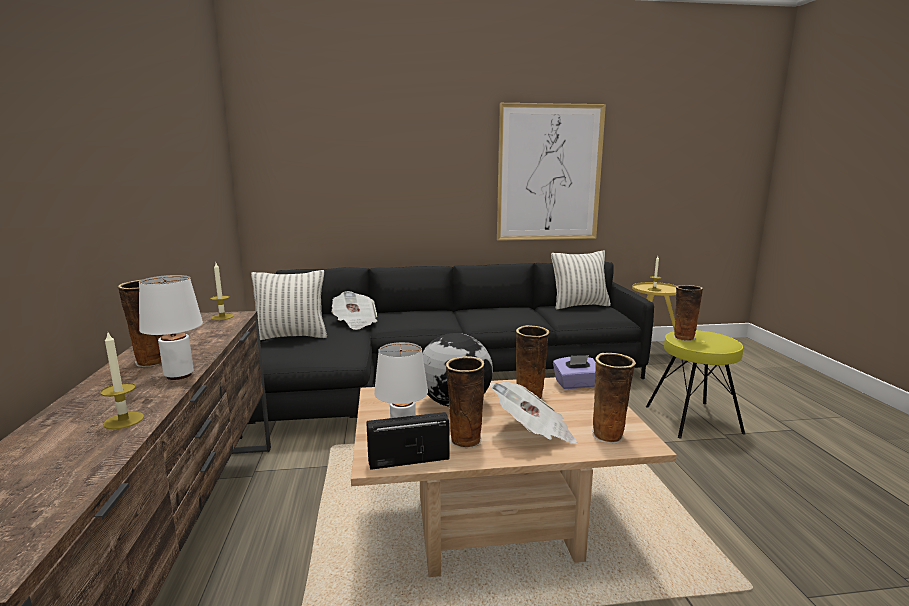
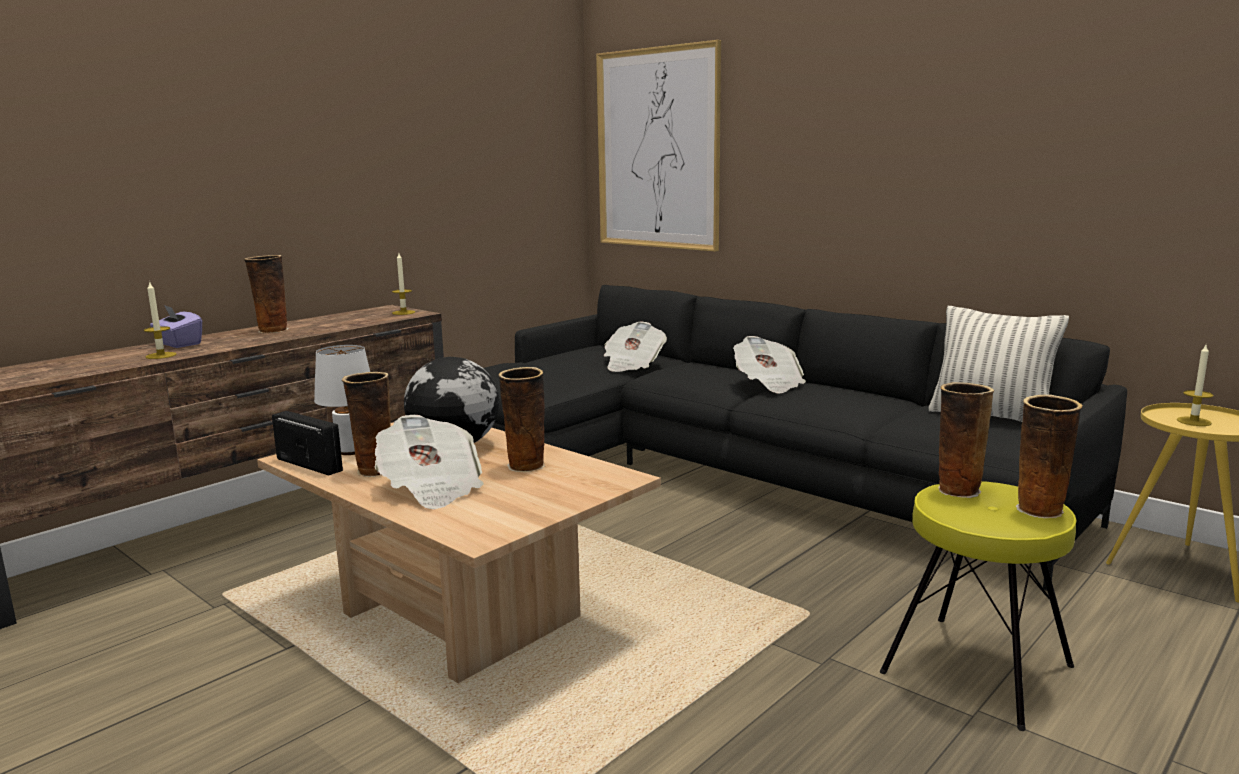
camera: 50 degrees right, 0 degrees up
white table lamp [139,275,203,380] -> none
pillow [251,270,327,340] -> none
picture [497,103,606,241] -> picture moved to [596,40,721,251]
purple tissue box [553,355,596,389] -> purple tissue box moved to [150,305,202,348]
vase [592,353,636,443] -> vase moved to [1016,394,1083,519]
none -> newspaper [733,336,806,394]

